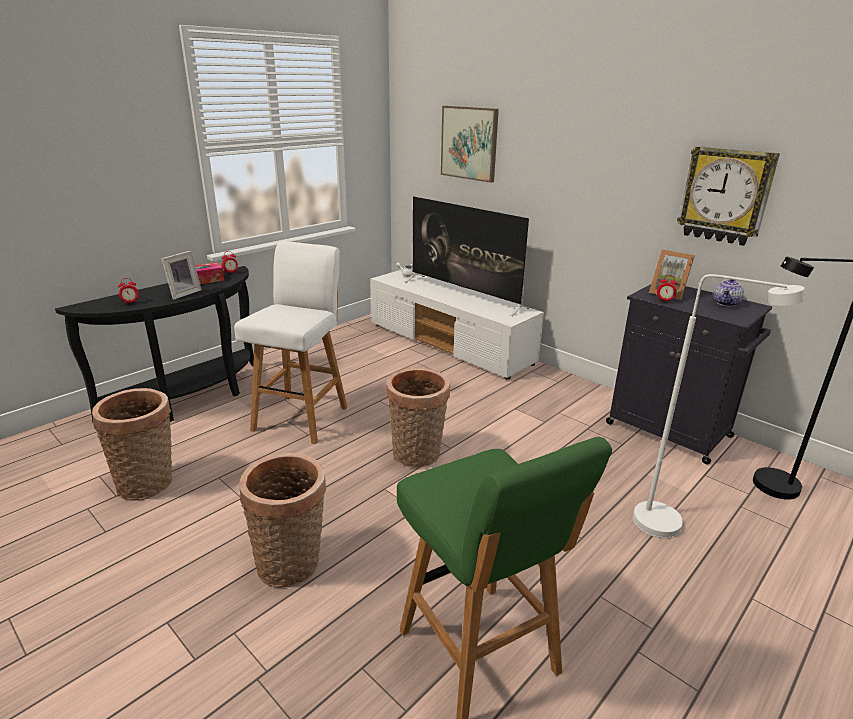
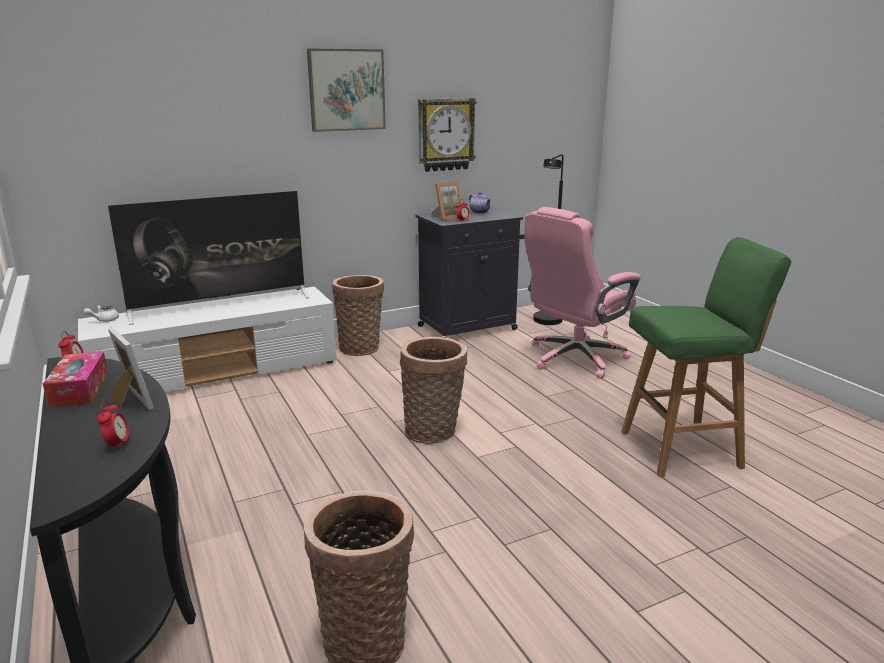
camera: 70 degrees left, 5 degrees down
white stool [234,242,348,444] -> none
basket [239,453,326,588] -> basket moved to [332,275,384,356]
picture [441,106,499,183] -> picture moved to [307,48,386,132]
white floor lamp [633,274,805,538] -> pink office chair [524,207,641,378]

